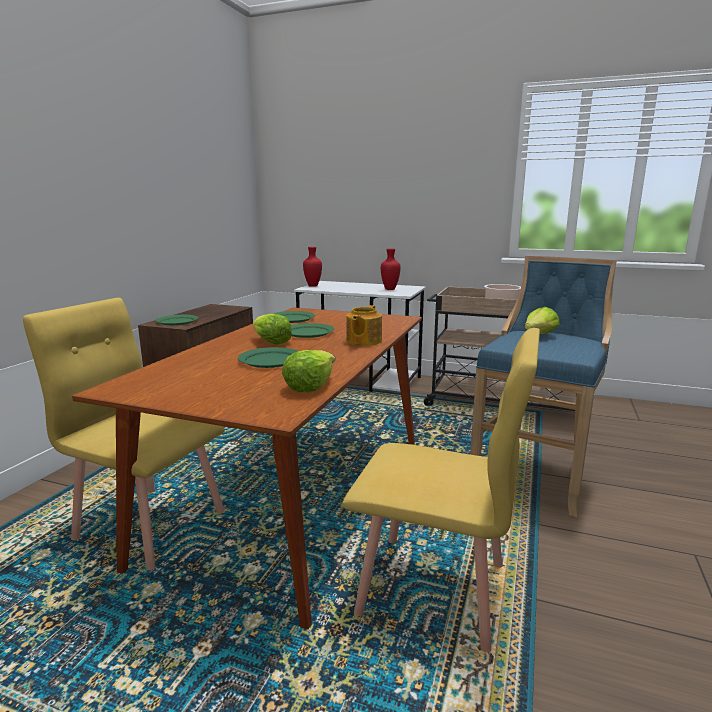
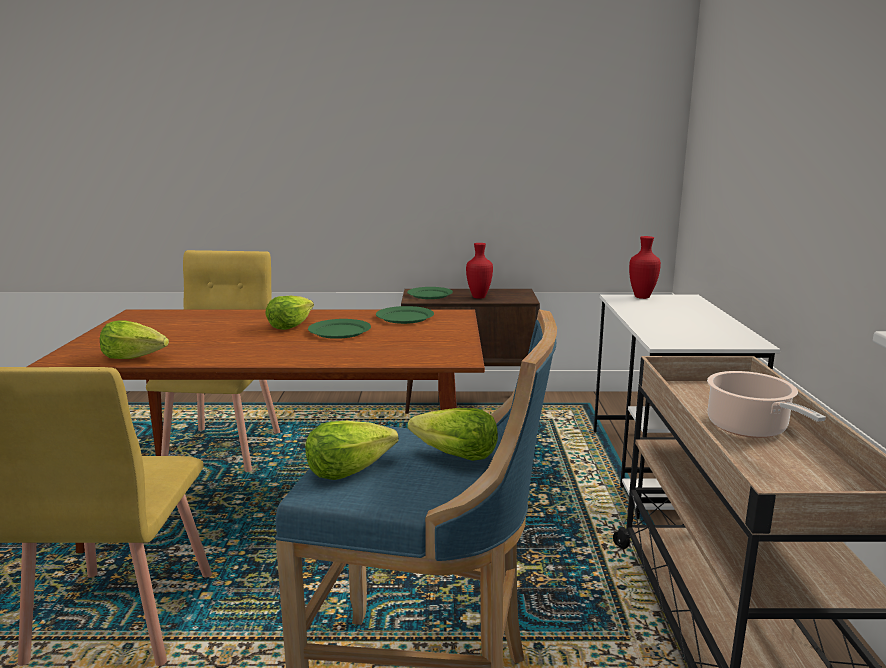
camera: 70 degrees right, 0 degrees up
green plate [238,347,298,368] -> none
teapot [346,305,382,346] -> none
red vase [381,249,400,290] -> red vase moved to [466,243,493,299]
none -> lettuce [305,421,399,480]

